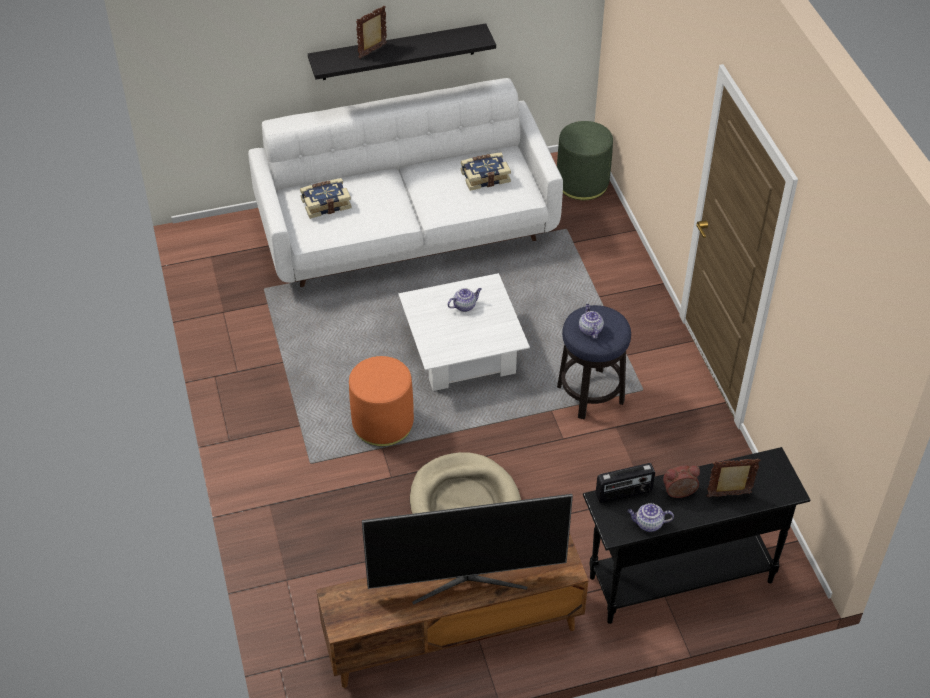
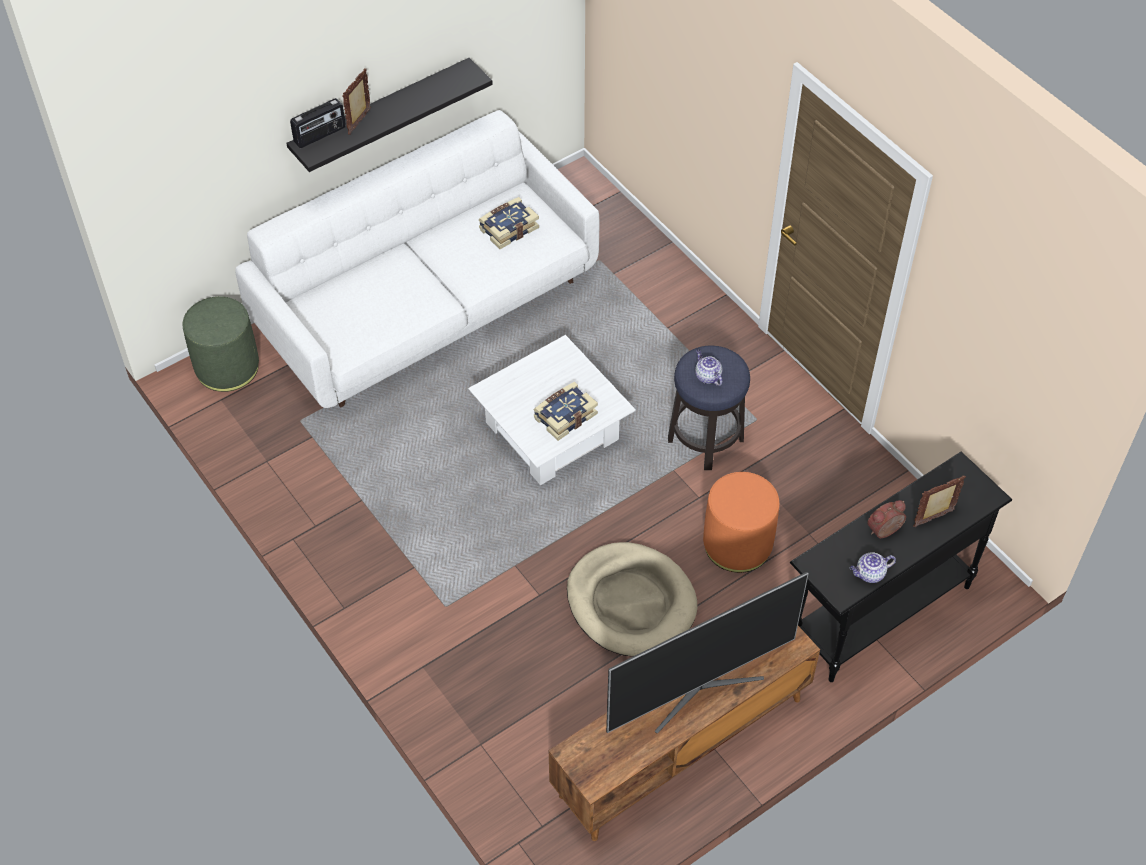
camera: 20 degrees left, 5 degrees up
book [300,178,352,219] -> book moved to [533,382,598,441]
orange ottoman [349,356,414,446] -> orange ottoman moved to [703,472,780,573]
teapot [447,288,482,312] -> none
green ottoman [557,121,613,200] -> green ottoman moved to [183,296,259,392]
radio [596,463,655,503] -> radio moved to [290,98,346,148]

